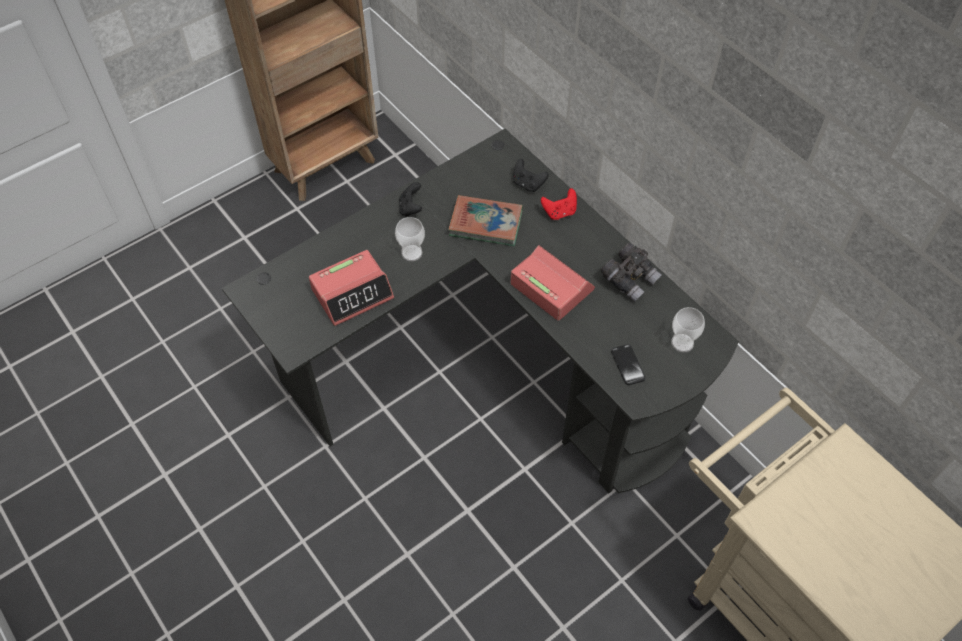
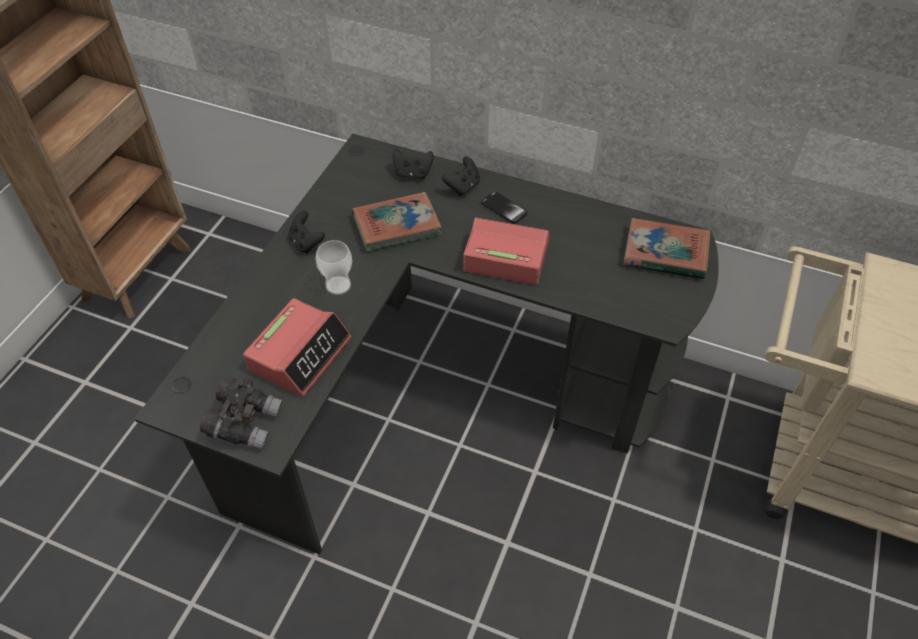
camera: 30 degrees left, 5 degrees down
red game controller [541,188,577,220] -> black game controller [442,156,480,196]
grey binoculars [600,243,662,302] -> grey binoculars moved to [200,377,282,450]
phone [611,344,646,385] -> phone moved to [482,192,527,224]
cup [671,307,705,352] -> book [623,218,711,279]

